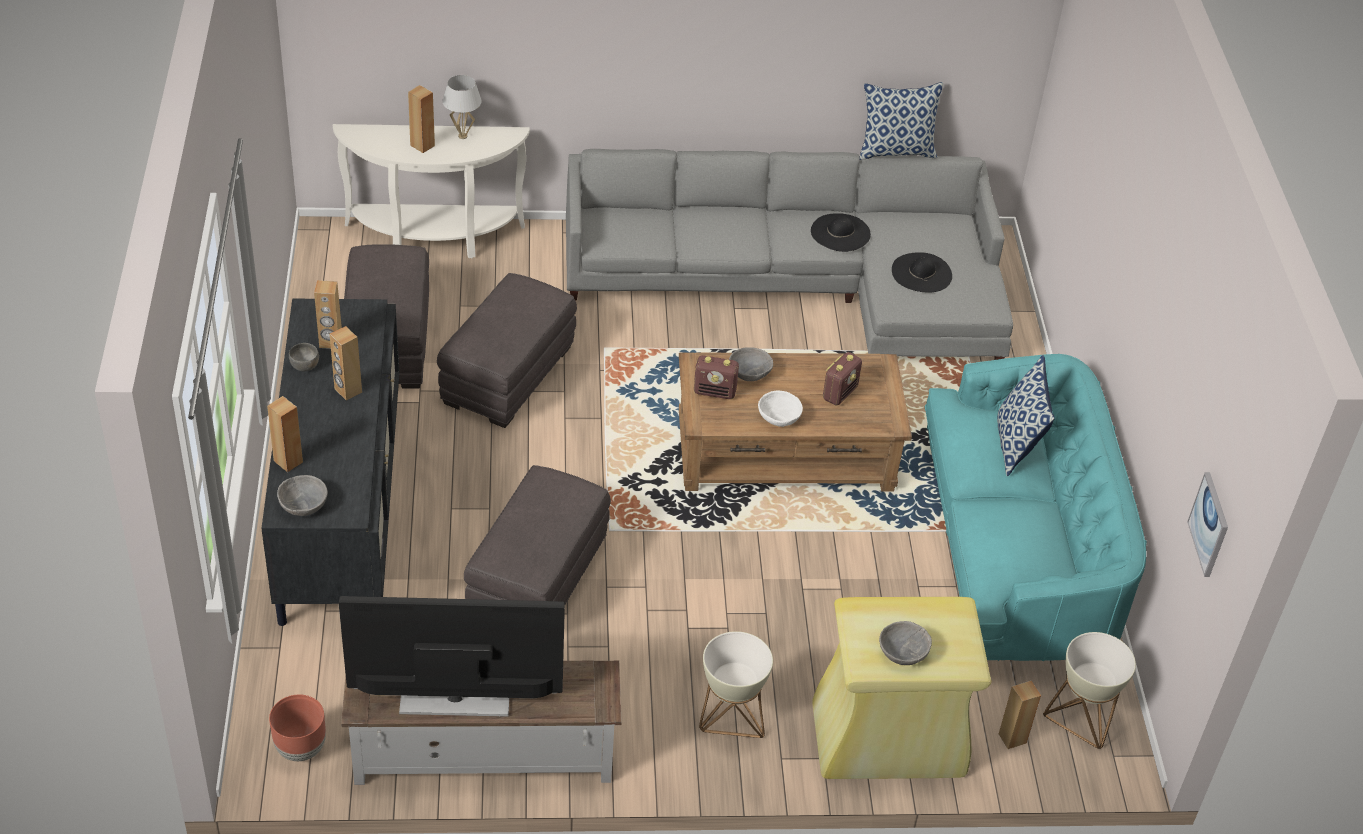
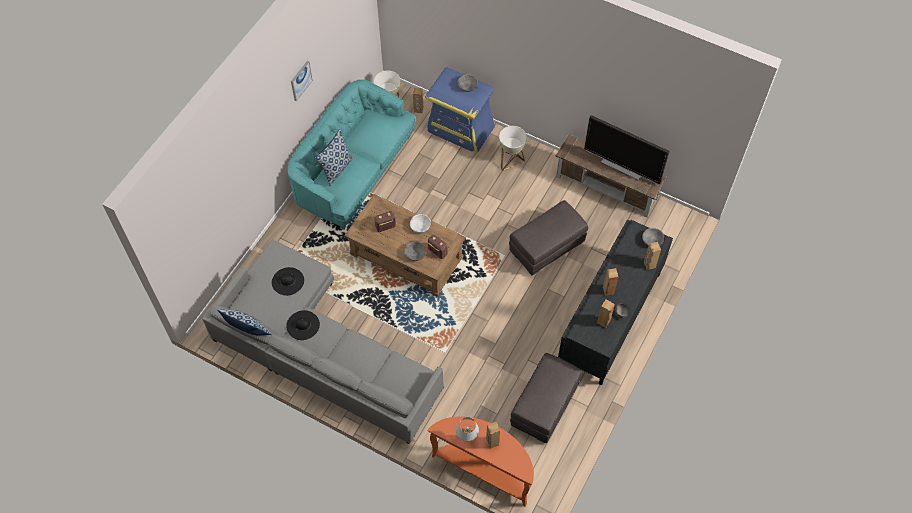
camera: 145 degrees left, 15 degrees up
brown planter [269,694,326,761] -> none
white console table [333,124,530,258] -> orange console table [428,416,534,506]
grey ottoman [437,273,577,428] -> none
yellow nightstand [813,597,991,779] -> blue nightstand [425,67,494,153]
picture [1187,472,1228,577] -> picture moved to [291,61,313,101]

